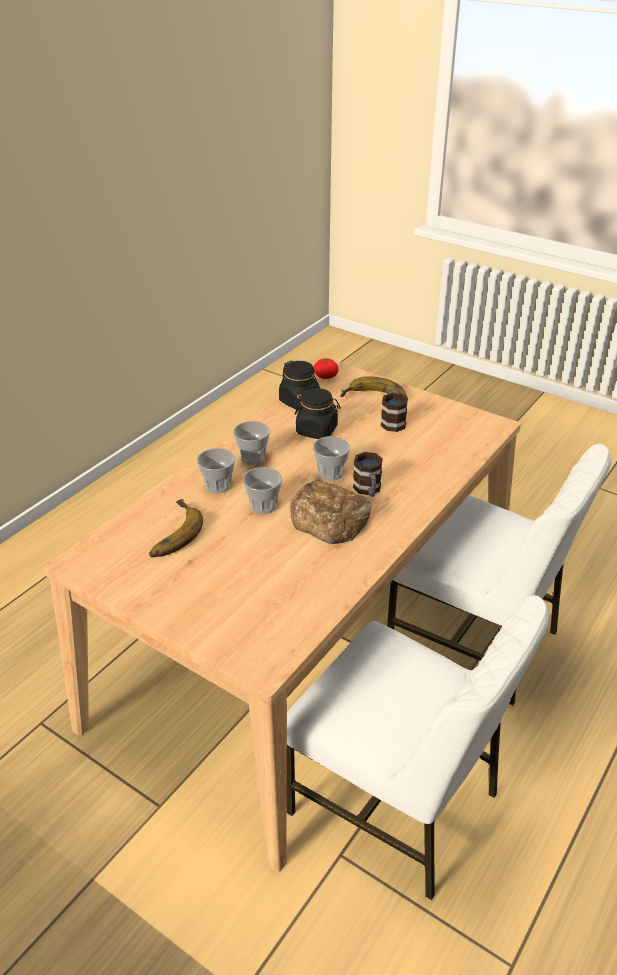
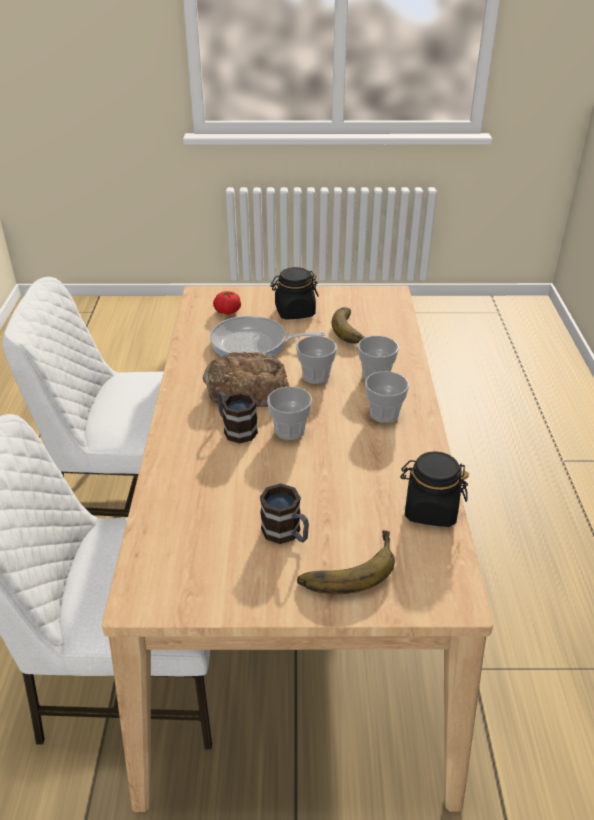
camera: 145 degrees right, 0 degrees up
black jar [294,388,341,439] -> black jar moved to [270,267,319,319]
tomato [314,358,339,379] -> tomato moved to [213,291,241,315]
none -> frying pan [210,316,325,357]

